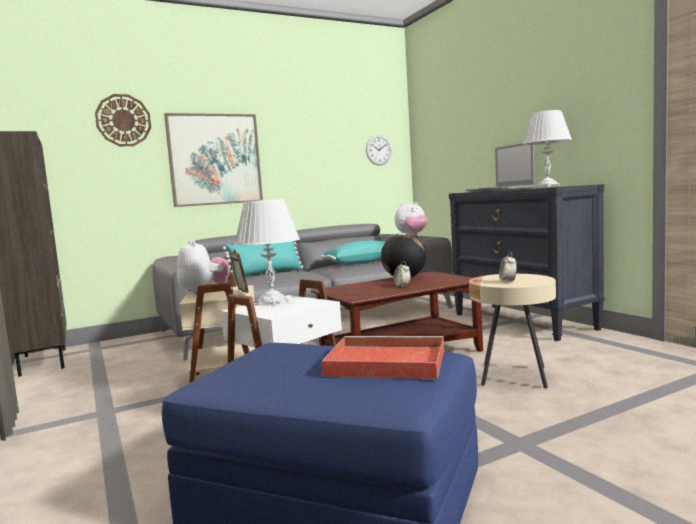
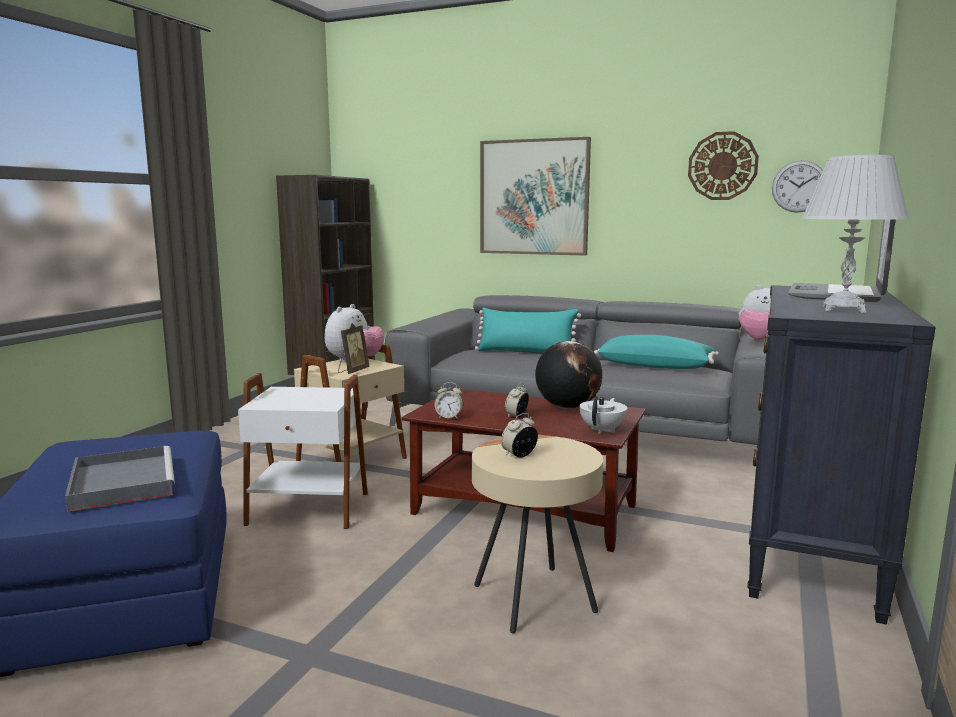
camera: 50 degrees right, 5 degrees up
wall clock [95,94,151,146] -> wall clock moved to [688,131,759,200]
white table lamp [234,199,300,306] -> none
red tray [322,336,444,379] -> grey tray [65,446,175,512]
none -> alarm clock [435,382,463,418]
none -> white teapot [579,396,628,434]

